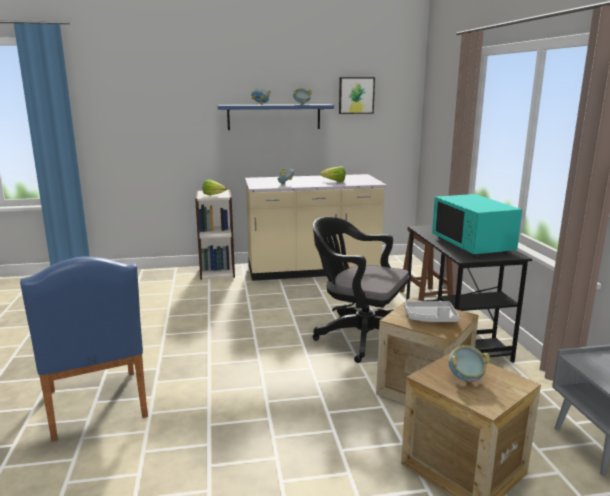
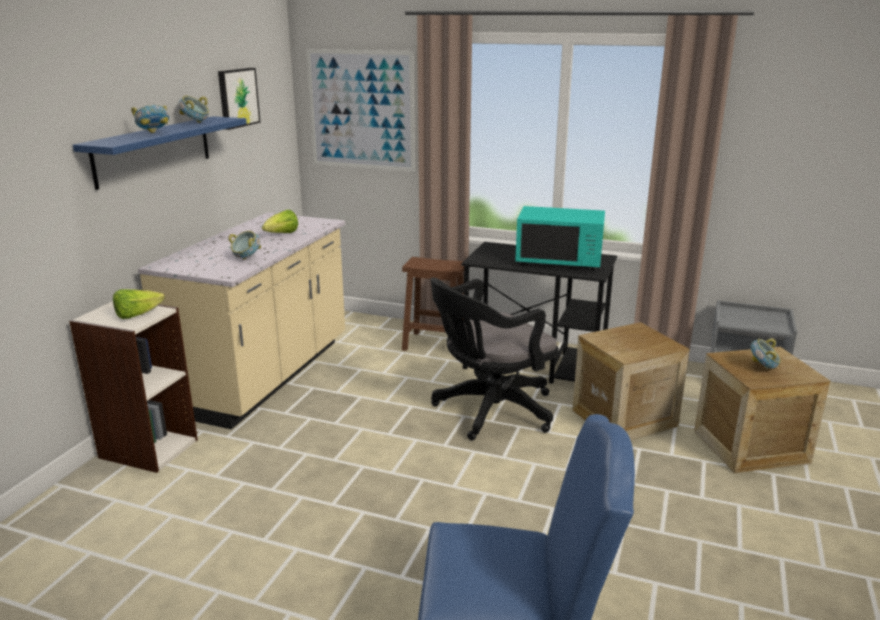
camera: 60 degrees left, 5 degrees up
grey tray [404,301,460,322] -> none
none -> picture [306,49,415,172]

